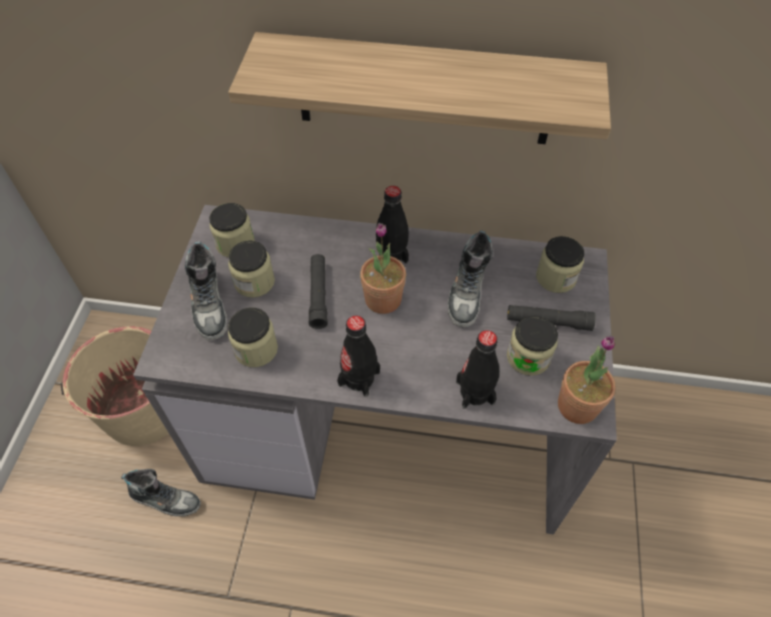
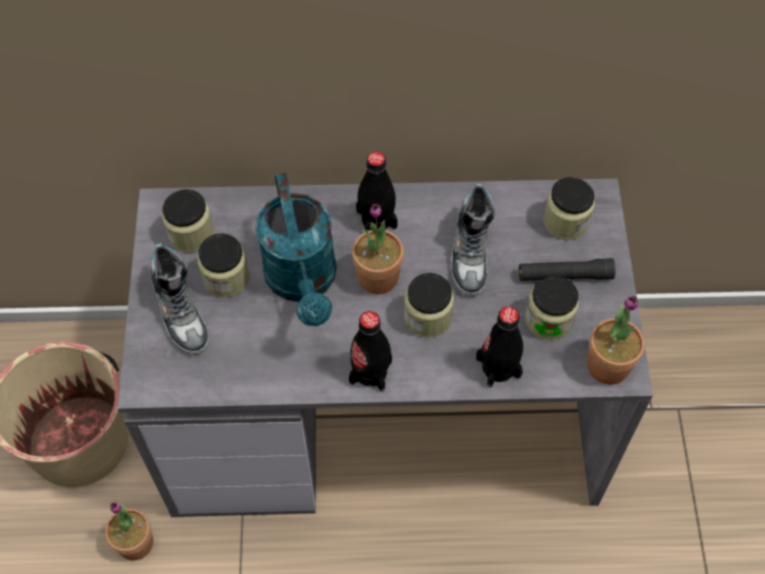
camera: 10 degrees left, 5 degrees up
shoe [121,469,201,516] -> potted plant [105,503,153,560]
shelf [228,32,611,144] -> none
jar [228,308,278,367] -> jar moved to [404,273,454,338]
black flashlight [309,254,328,329] -> turquoise watering can [255,173,337,326]

